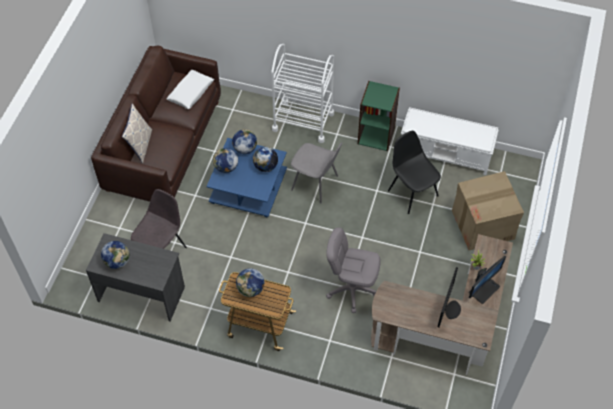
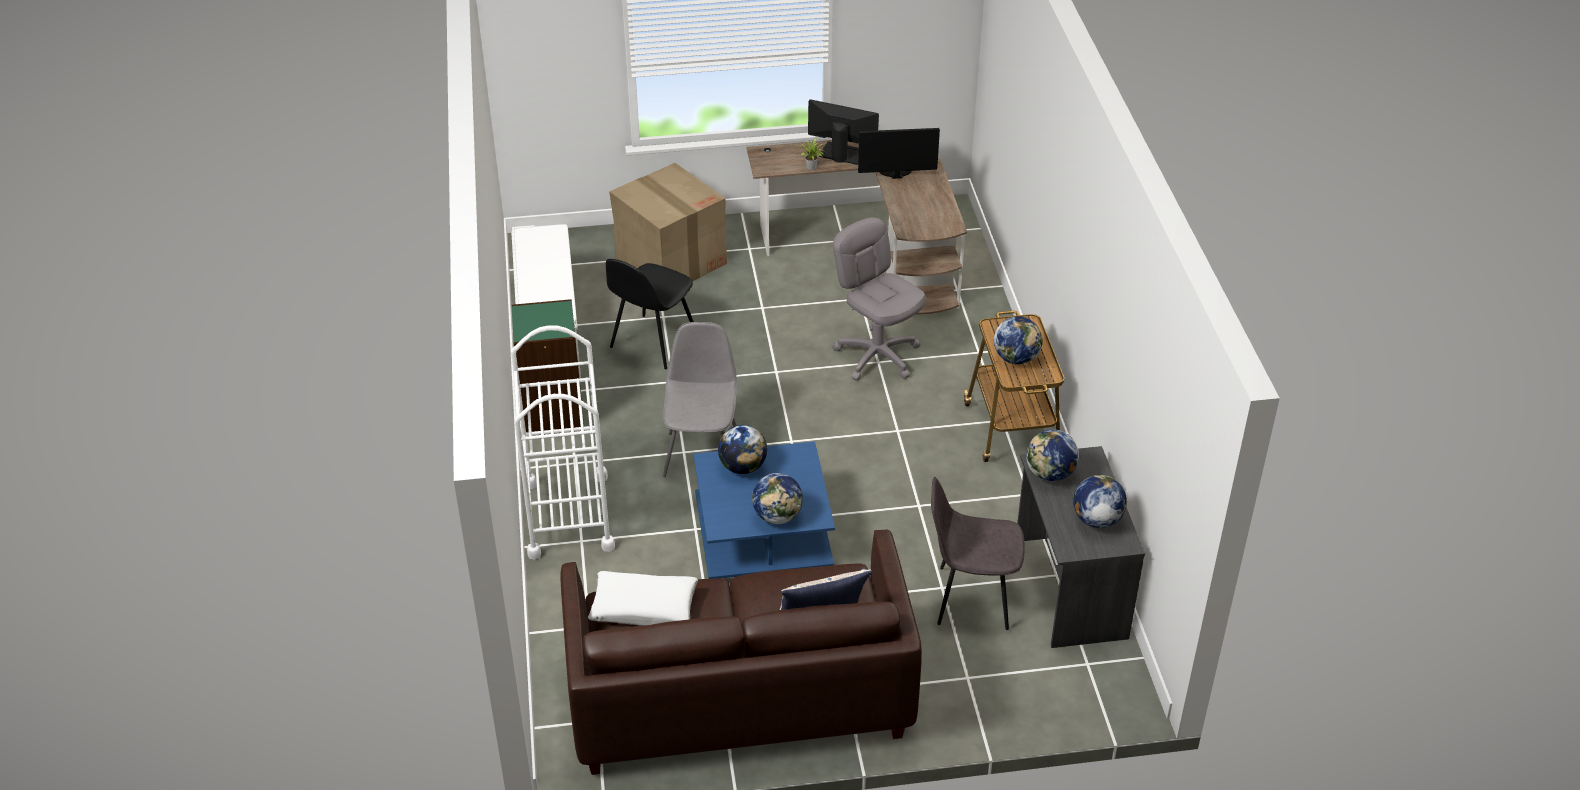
camera: 115 degrees left, 15 degrees down
globe [232,129,257,154] -> globe moved to [1026,429,1079,481]
grey office chair [326,227,381,313] -> grey office chair turned 150 degrees clockwise [833,217,926,381]

